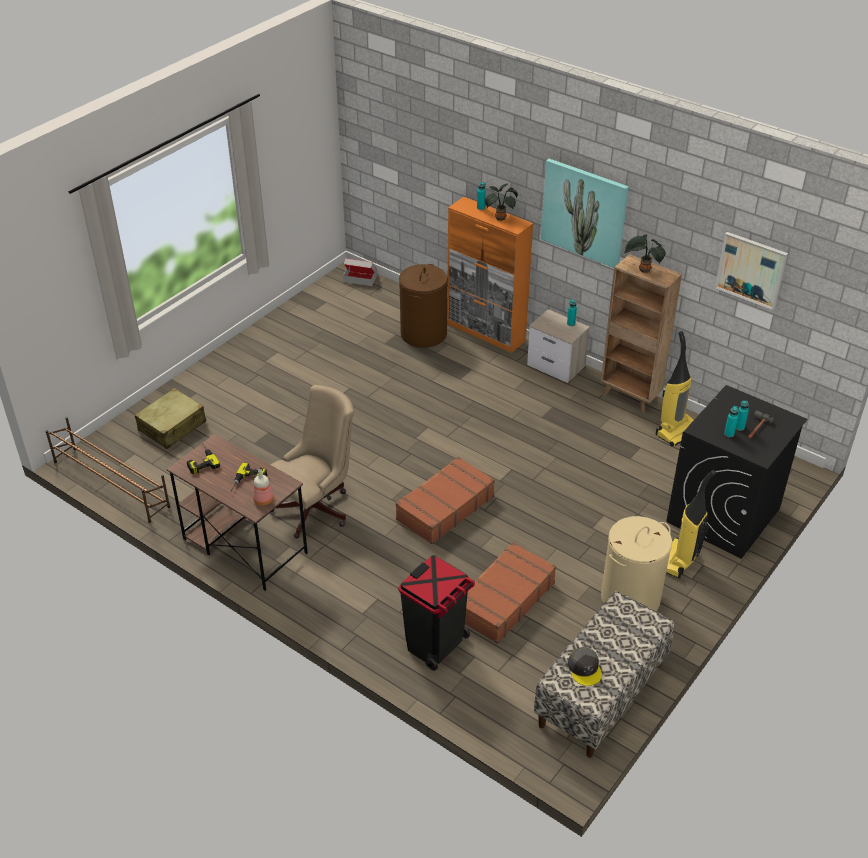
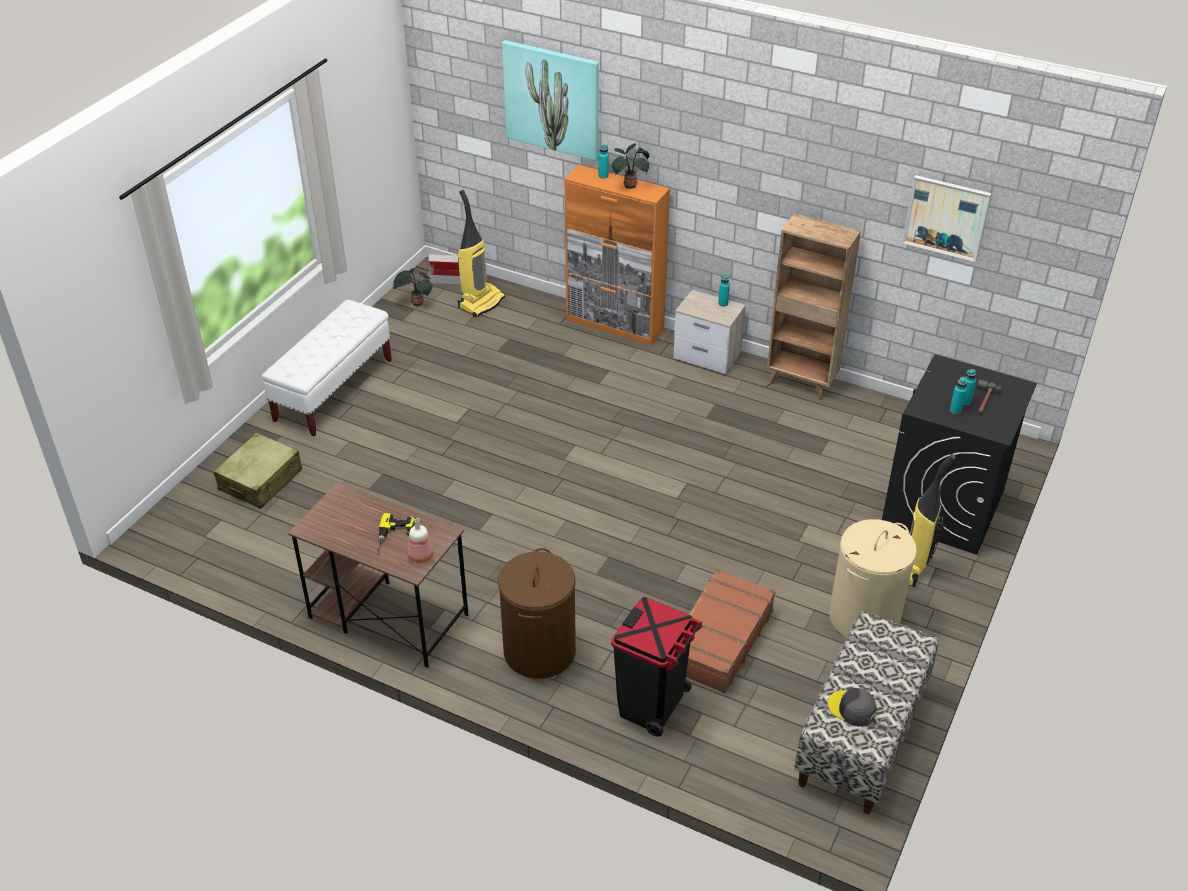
camera: 10 degrees left, 0 degrees up
brown shoe rack [46,417,170,523] -> none
power drill [187,443,220,474] -> none
beige office chair [270,385,354,538] -> none
brown suitcase [396,457,495,544] -> none
brown laundry basket [399,264,448,348] -> brown laundry basket moved to [498,548,576,679]
picture [541,159,629,268] -> picture moved to [502,40,599,161]
grey cap [568,647,602,686] -> grey cap turned 150 degrees clockwise [828,688,877,727]
potted plant [624,234,666,273] -> potted plant moved to [393,268,432,306]
vacuum cleaner [656,331,694,447] -> vacuum cleaner moved to [458,190,505,317]
none -> white bench [261,300,392,436]

